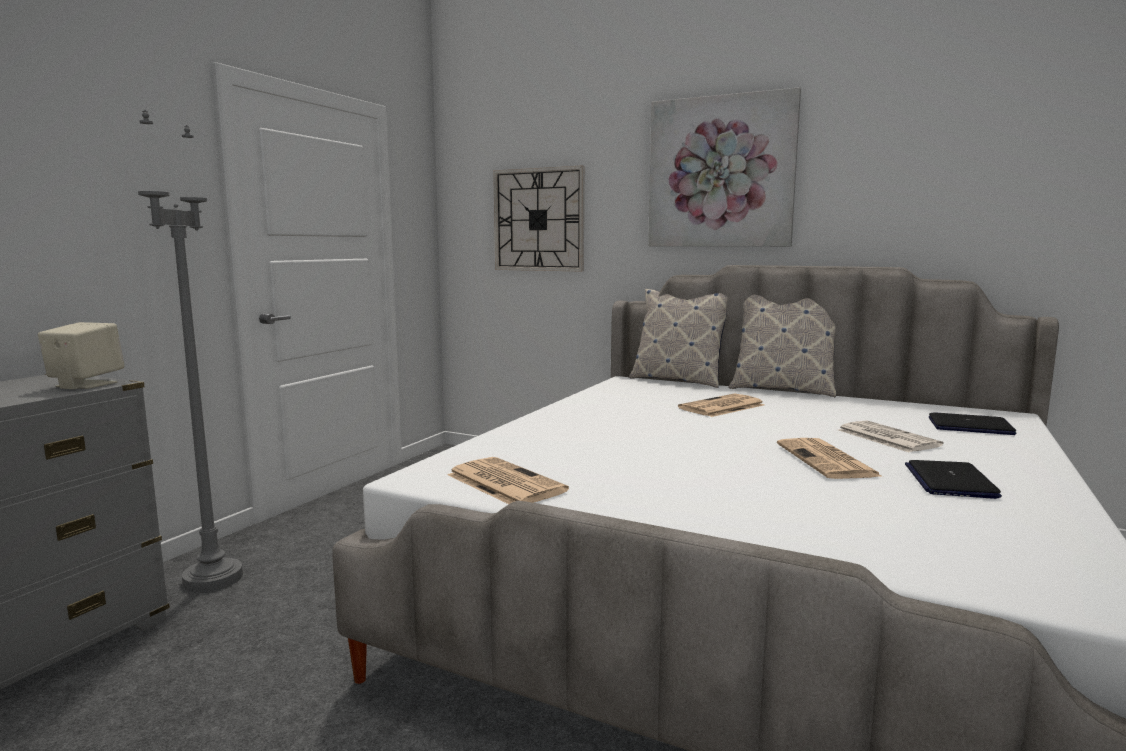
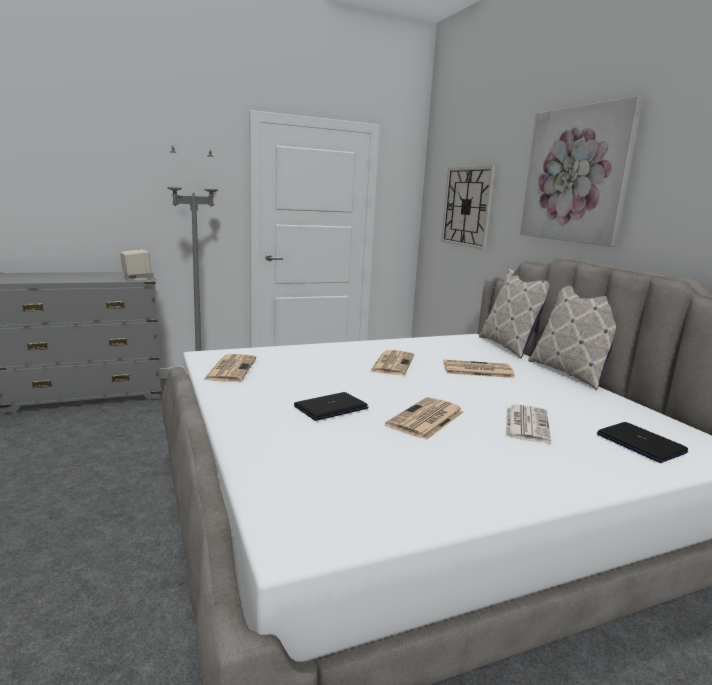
camera: 40 degrees right, 5 degrees up
laptop [905,460,1002,499] -> laptop moved to [294,392,369,421]
none -> newspaper [370,350,414,375]

